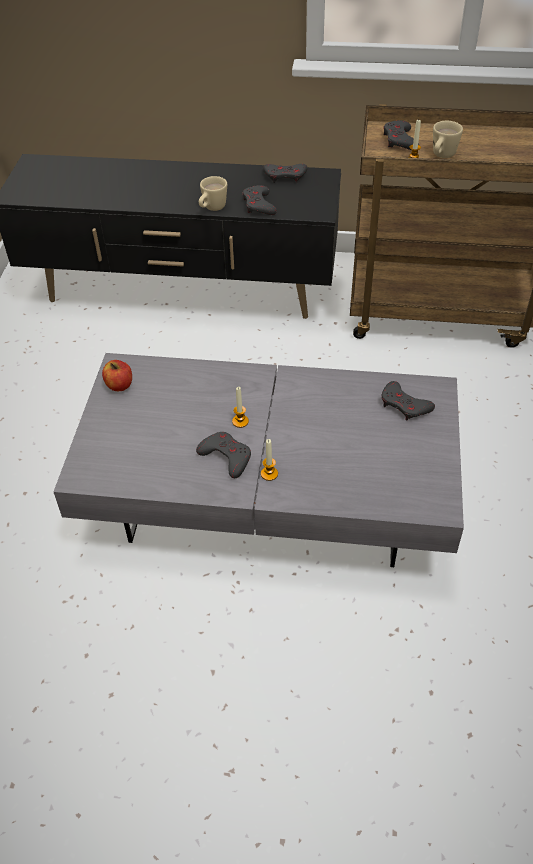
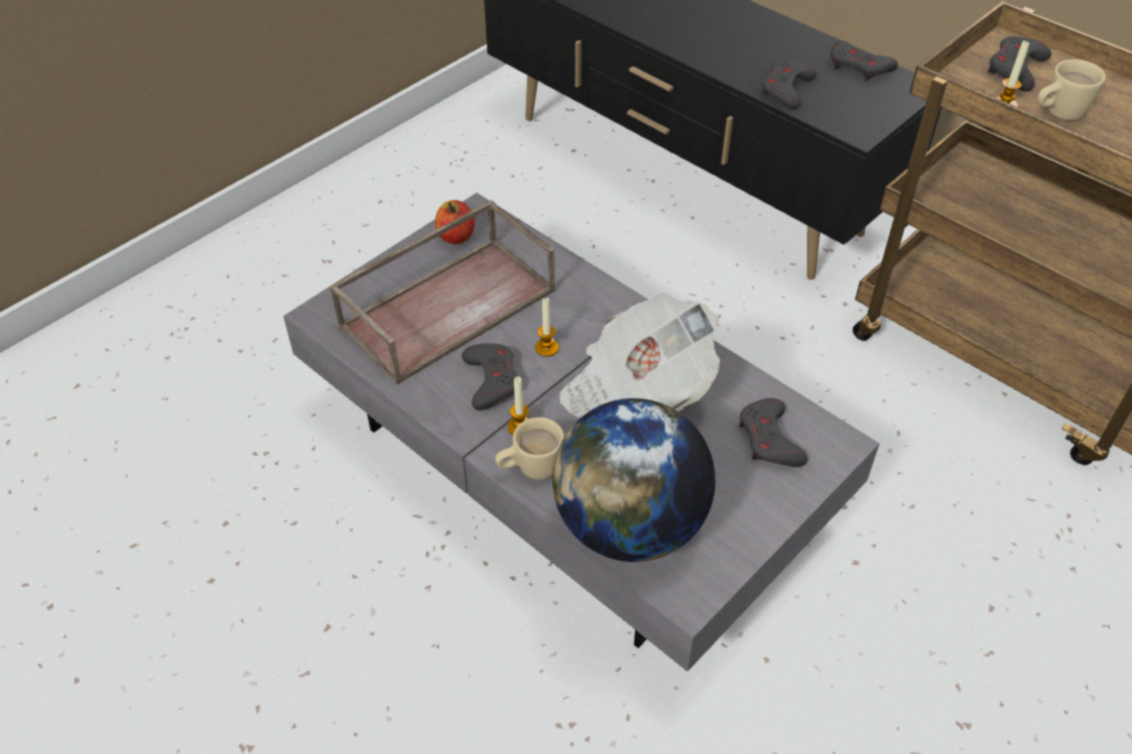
camera: 35 degrees right, 0 degrees up
beige mug [199,176,227,211] -> beige mug moved to [495,417,564,480]
none -> brown tray [329,200,556,385]
none -> globe [552,398,715,562]
none -> newspaper [560,293,720,418]

